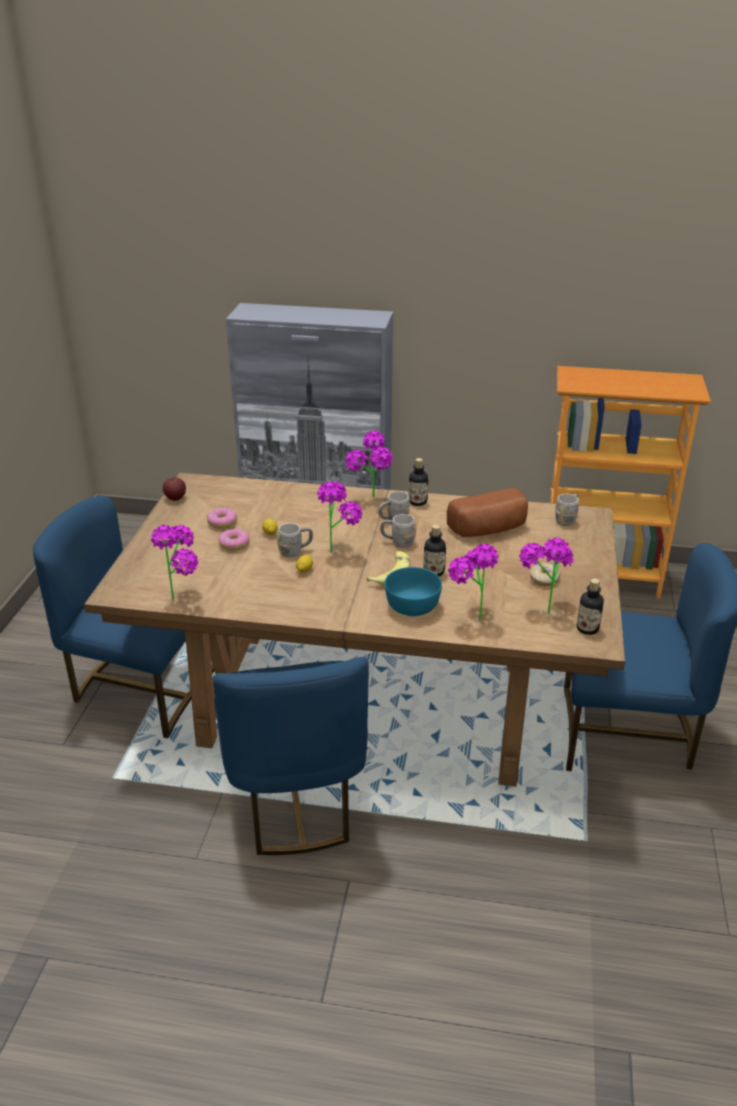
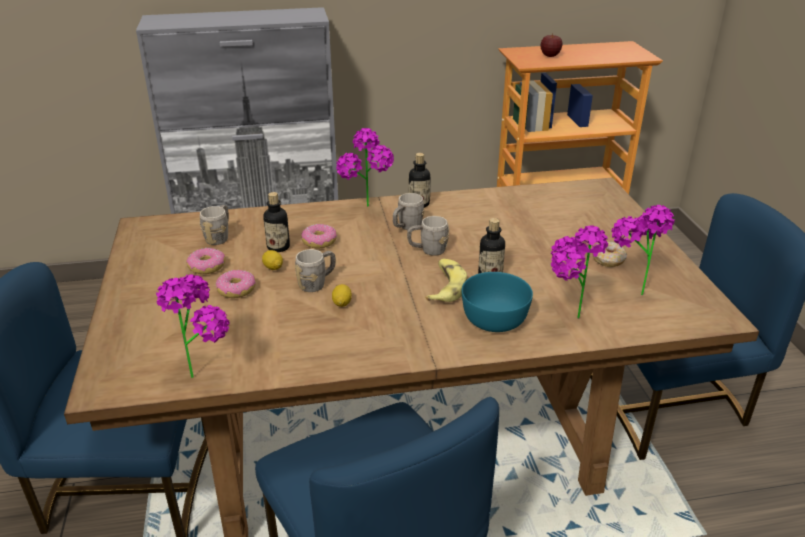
camera: 20 degrees left, 0 degrees up
apple [163,478,186,501] -> apple moved to [541,33,562,57]
potted plant [317,481,363,553] -> none
bread [447,488,528,537] -> none
grey mug [555,494,579,526] -> grey mug moved to [199,205,229,245]
bottle [577,578,604,635] -> bottle moved to [263,192,290,252]
none -> donut [301,224,337,248]

